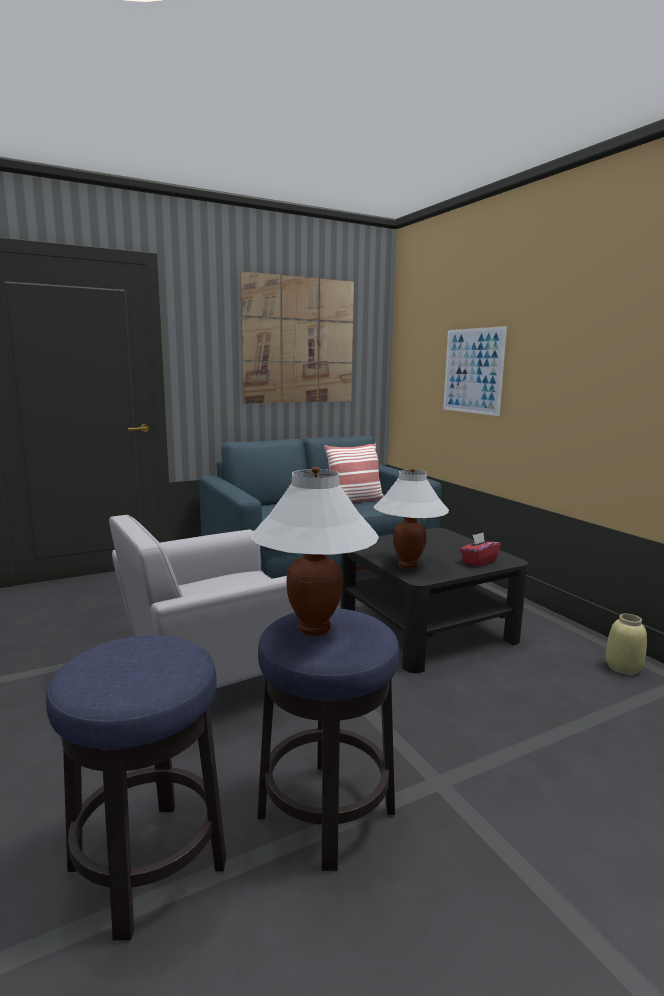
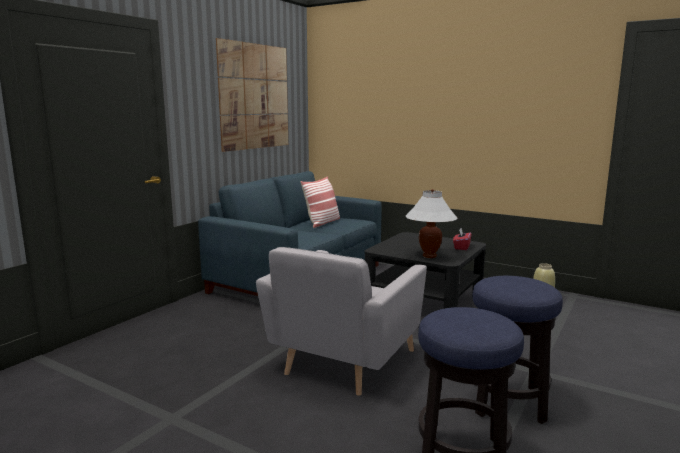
camera: 30 degrees left, 0 degrees up
white table lamp [251,467,379,636] -> none
picture [443,326,507,416] -> none

